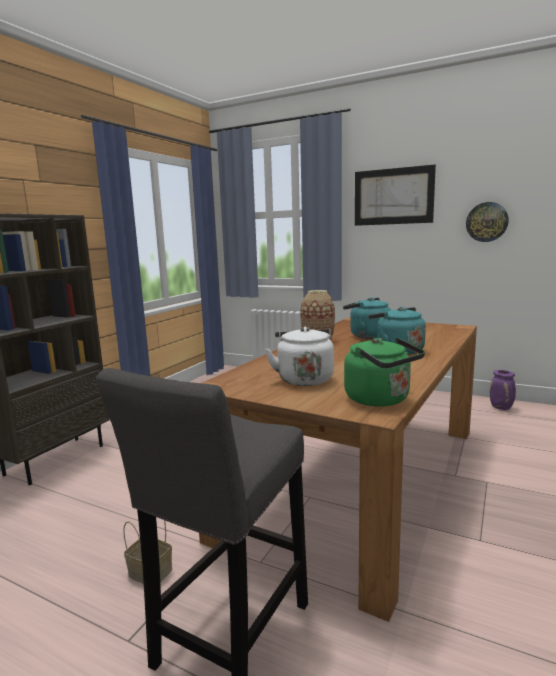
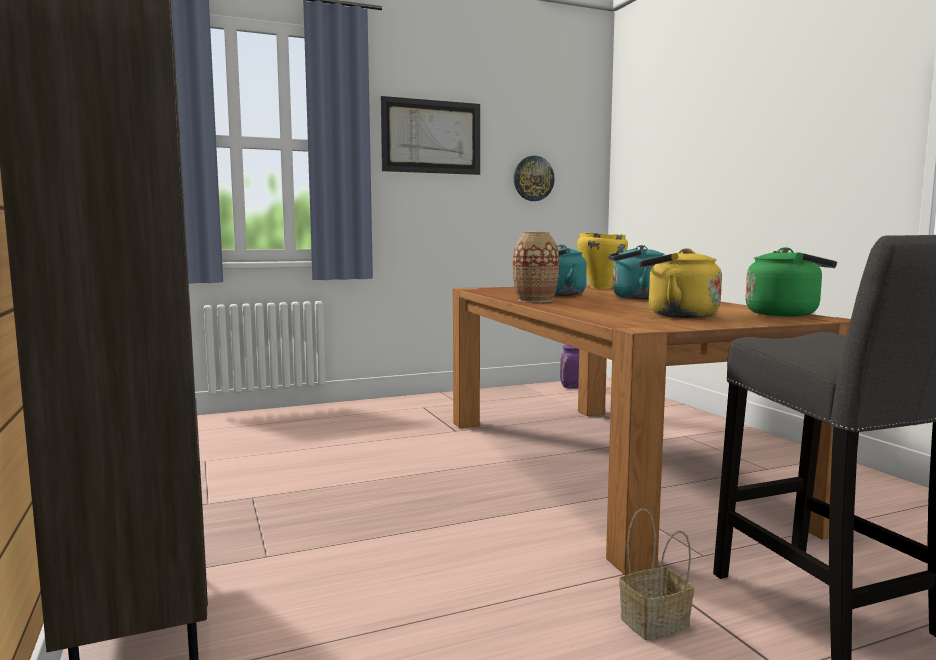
camera: 50 degrees left, 5 degrees down
white kettle [265,327,334,386] -> yellow kettle [639,248,722,318]
none -> yellow cooking pot [577,233,628,289]

